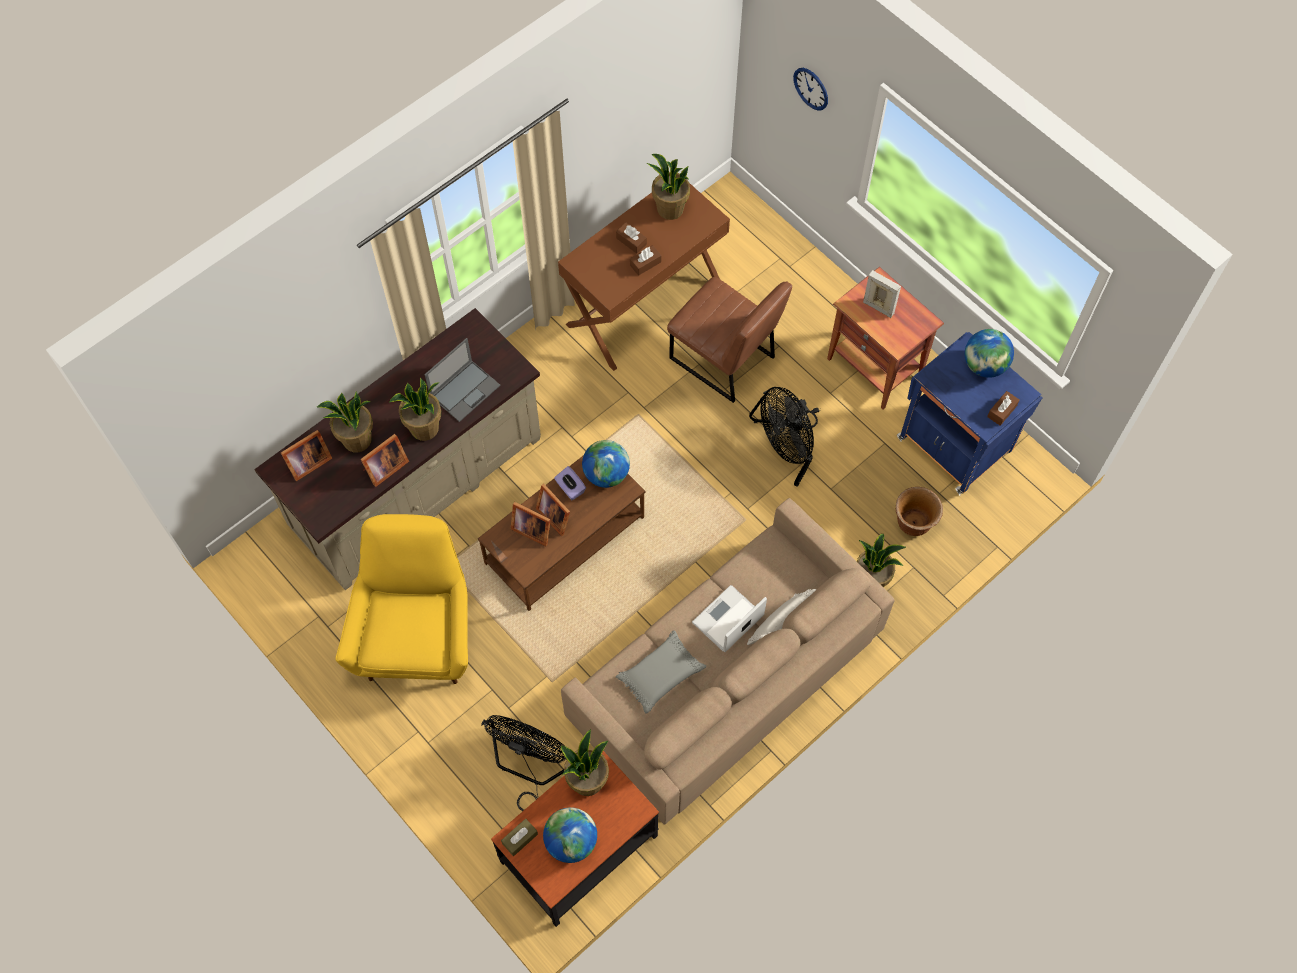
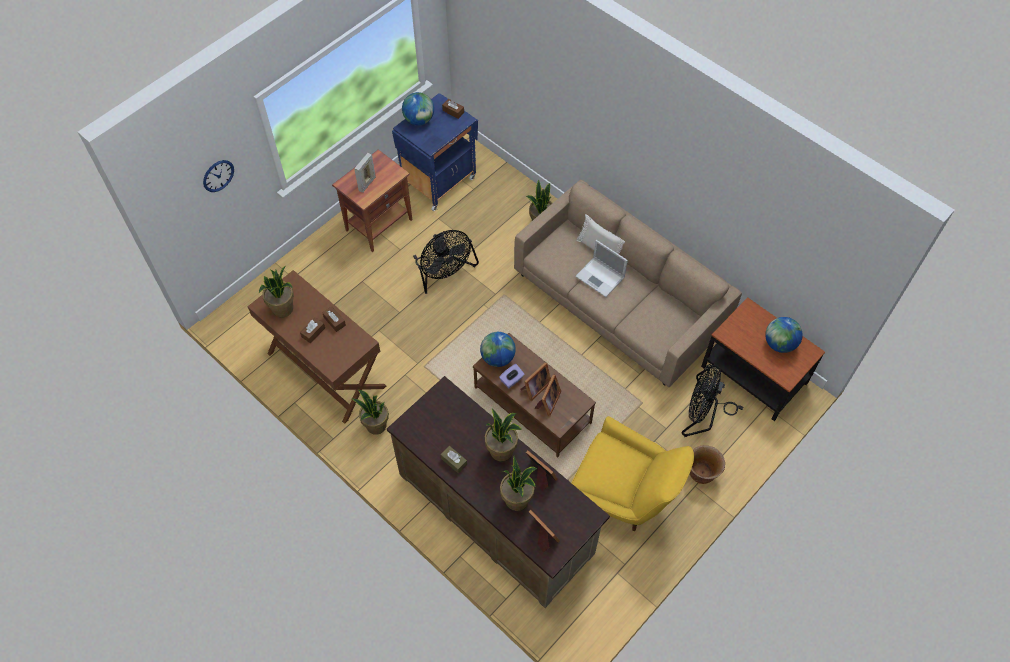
camera: 95 degrees left, 5 degrees down
yellow armchair [335,514,468,684] -> yellow armchair turned 150 degrees counterclockwise [571,416,694,531]
laptop [424,338,500,422] -> none
brown tissue box [501,818,538,856] -> brown tissue box moved to [441,446,467,473]
potted plant [561,729,609,796] -> potted plant moved to [352,390,389,435]
grey pillow [616,630,706,714] -> none
brown chair [667,277,792,403] -> none
brown planter [896,487,943,536] -> brown planter moved to [690,445,725,484]

